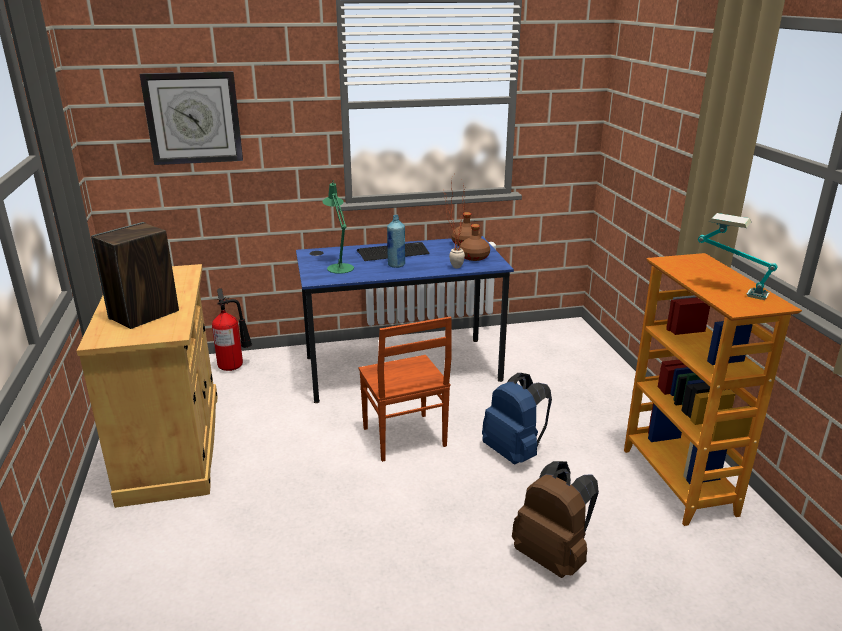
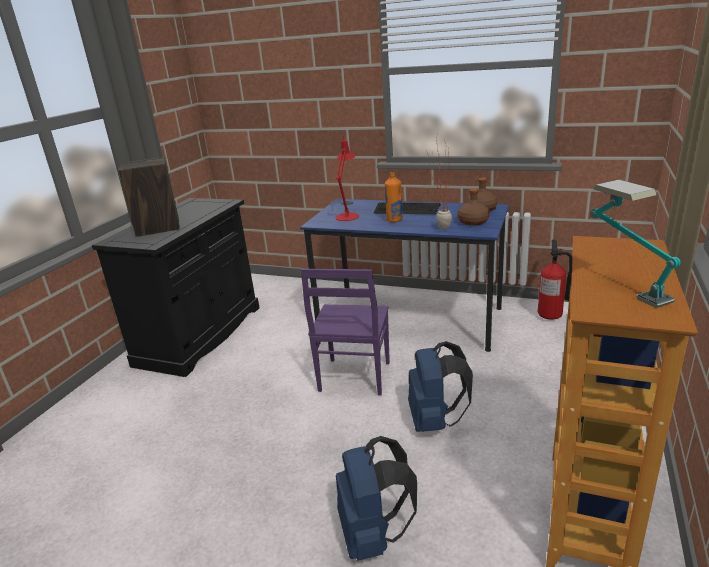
camera: 35 degrees right, 0 degrees up
beige cabinet [77,264,218,508] -> black cabinet [92,198,259,377]
wall clock [139,71,243,165] -> none
fire extinguisher [212,288,252,371] -> fire extinguisher moved to [538,240,572,320]
green table lamp [322,180,354,274] -> red table lamp [335,137,359,221]
brown chair [359,317,452,462] -> purple chair [301,269,390,396]
blue bottle [387,215,405,268] -> orange bottle [385,172,403,222]
brown backpack [512,461,599,578] -> blue backpack [336,436,417,561]

